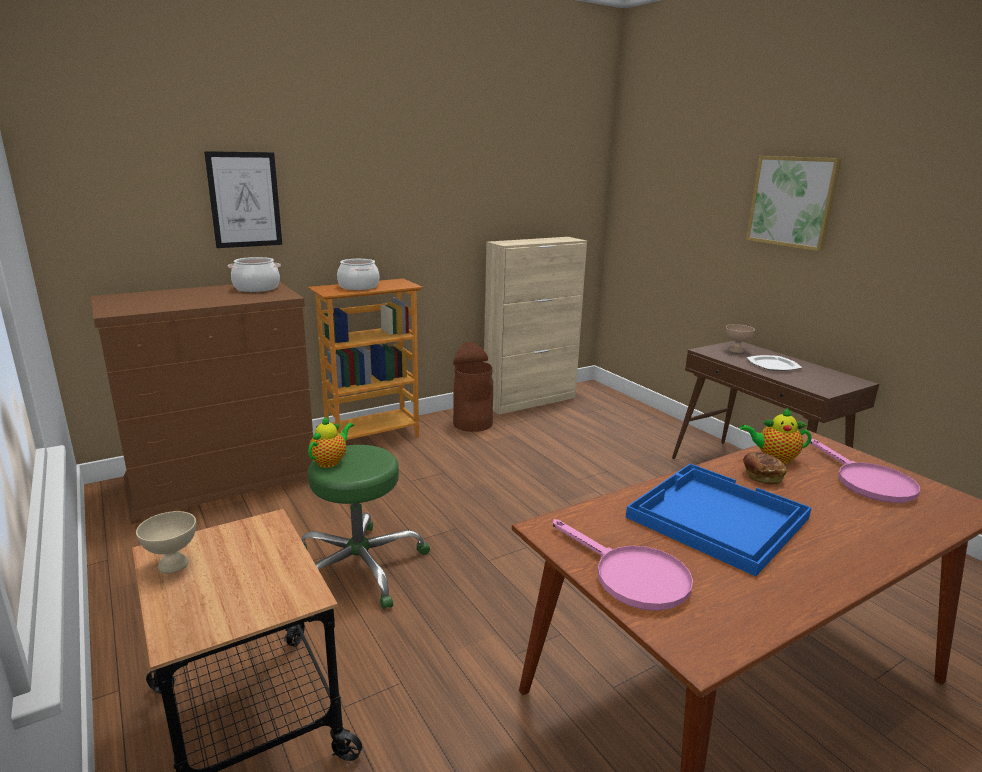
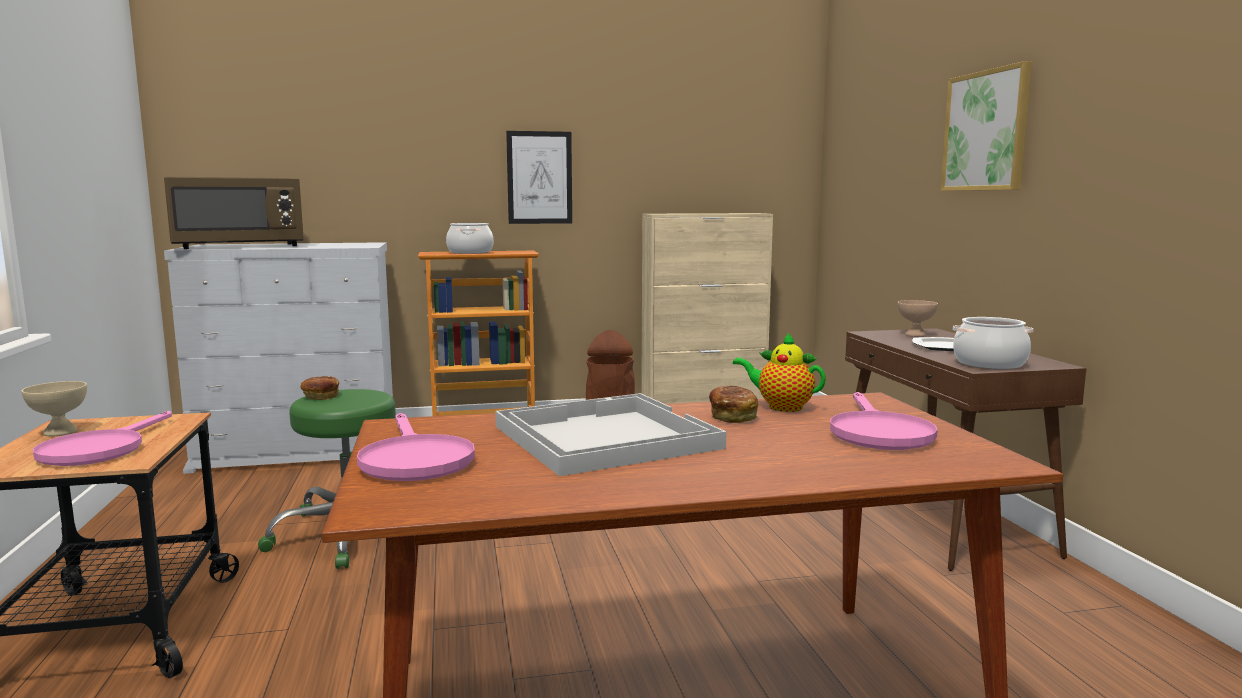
camera: 20 degrees right, 10 degrees down
brown dresser [91,281,313,524] -> white dresser [164,242,393,474]
picture [204,151,282,248] -> picture moved to [506,131,572,224]
cooking pot [228,257,281,292] -> cooking pot moved to [953,317,1033,369]
teapot [308,416,354,468] -> bread [301,376,339,400]
blue tray [626,463,812,576] -> white tray [495,393,726,476]
none -> pink frying pan [33,411,172,466]
none -> brown microwave [164,177,304,249]

